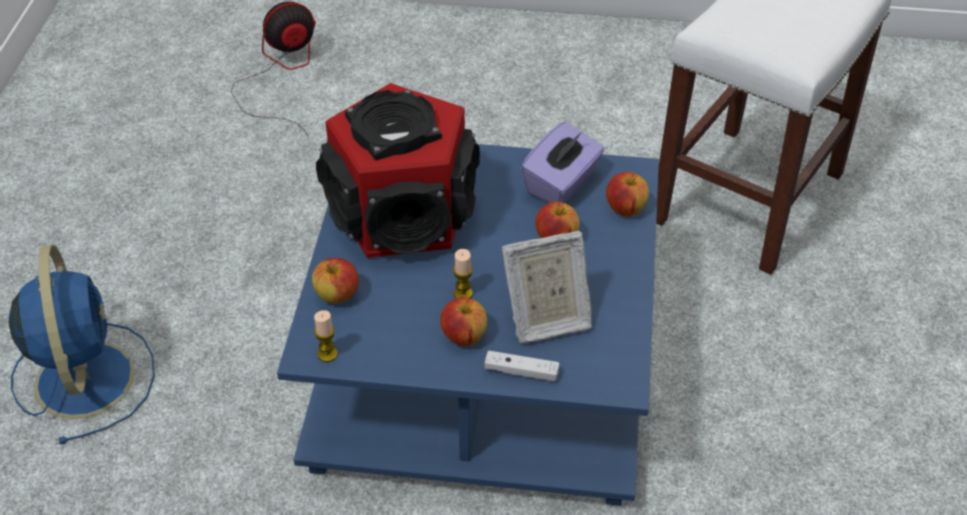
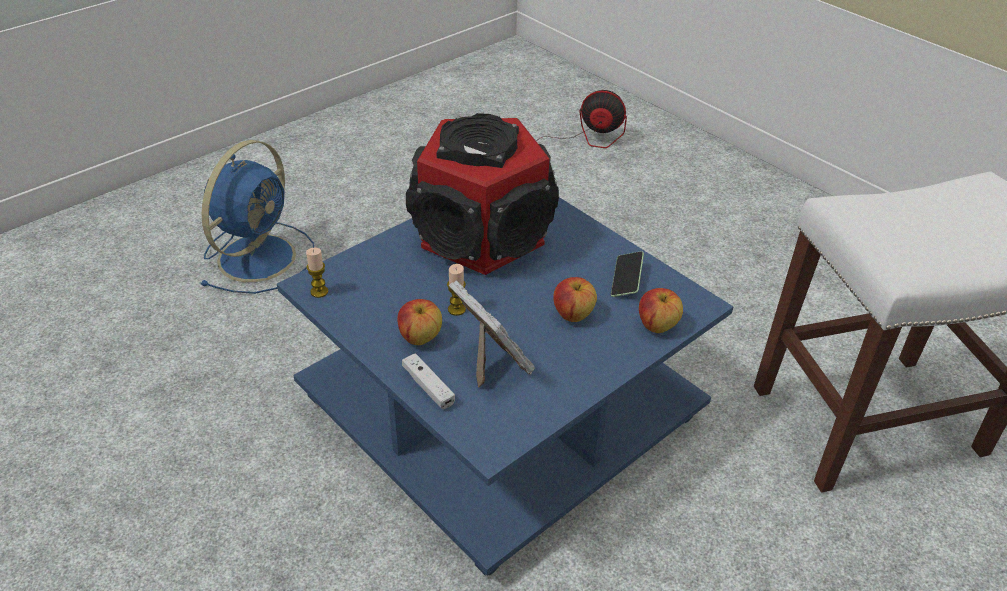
camera: 40 degrees right, 5 degrees down
apple [312,258,359,304] -> none
picture frame [502,231,592,343] -> picture frame turned 150 degrees counterclockwise [448,280,535,388]
purple tissue box [521,122,604,204] -> phone [611,251,644,297]

